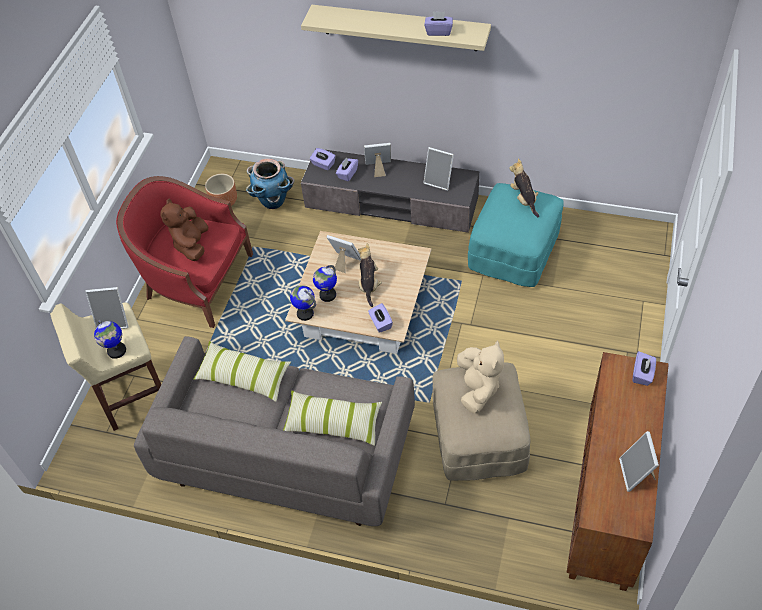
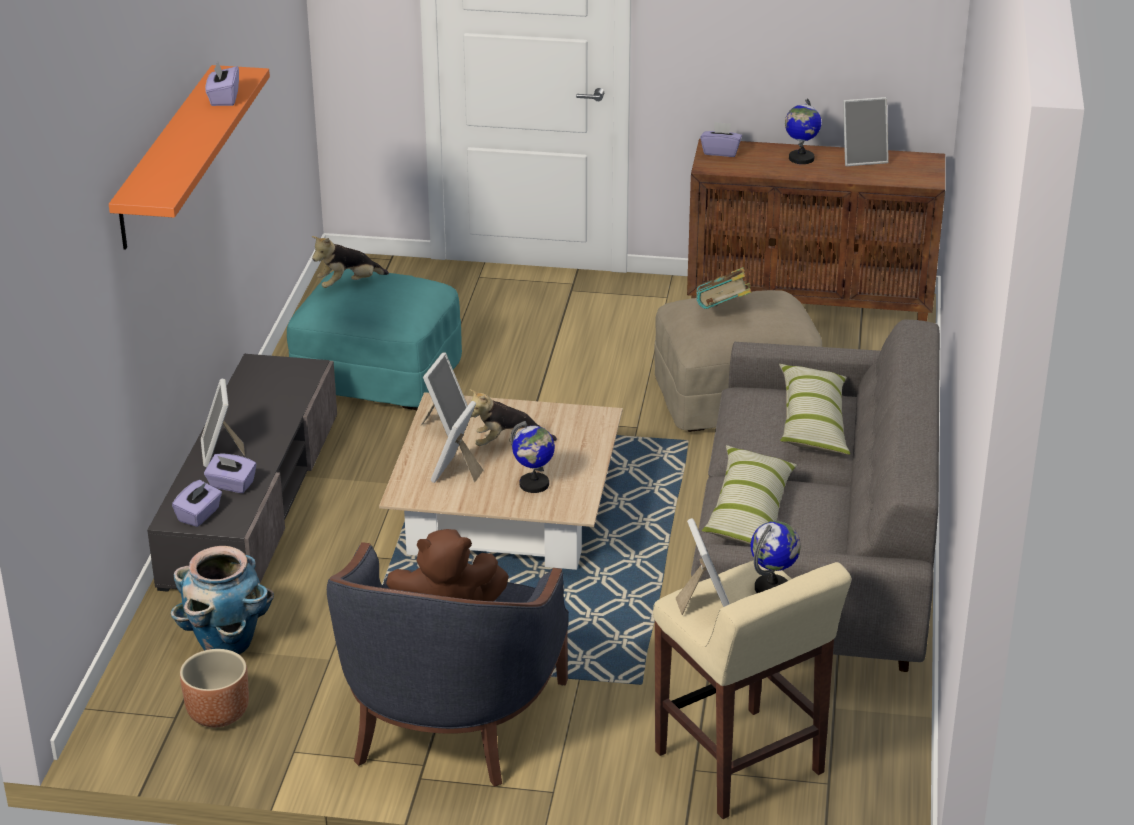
camera: 100 degrees left, 20 degrees down
red armchair [116,176,253,328] -> blue armchair [327,542,569,787]
globe [290,285,316,321] -> globe moved to [785,99,821,164]
beige shelf [301,5,491,51] -> orange shelf [109,65,270,250]
purple tissue box [368,303,393,333] -> none
picture frame [423,147,454,191] -> picture frame moved to [420,352,468,436]
beige plush toy [457,340,504,413] -> book [696,267,751,309]

